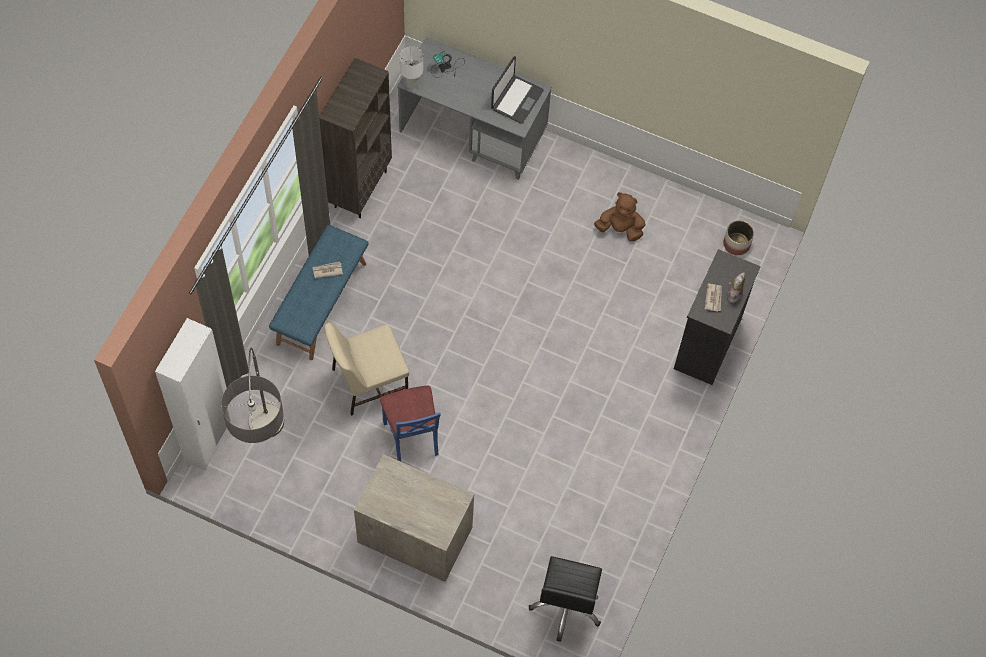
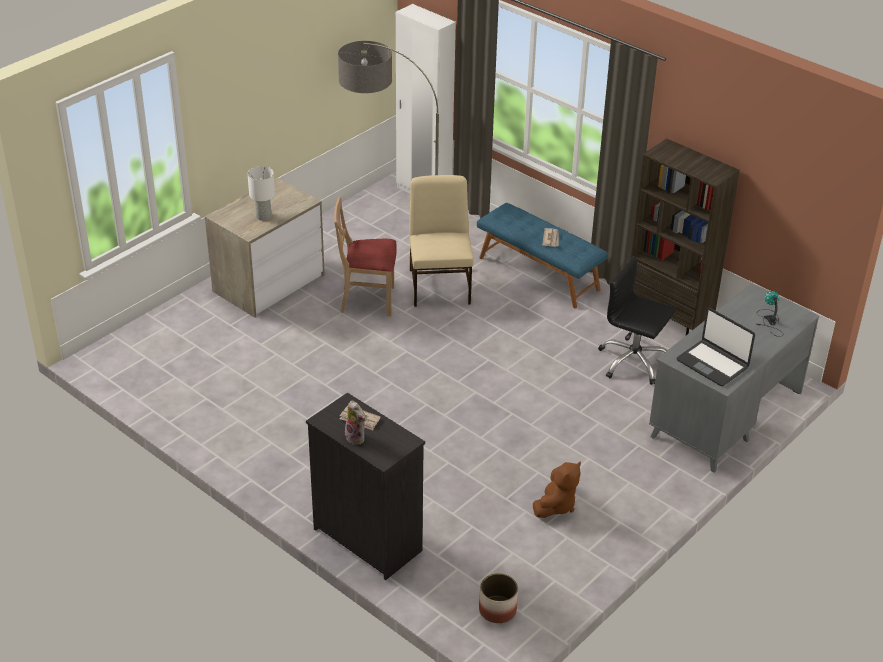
camera: 110 degrees right, 25 degrees down
blue chair [380,386,441,462] -> beige chair [334,197,397,316]
white table lamp [400,46,423,89] -> white table lamp moved to [247,166,275,221]
black office chair [529,556,602,642] -> black office chair moved to [598,256,676,385]

